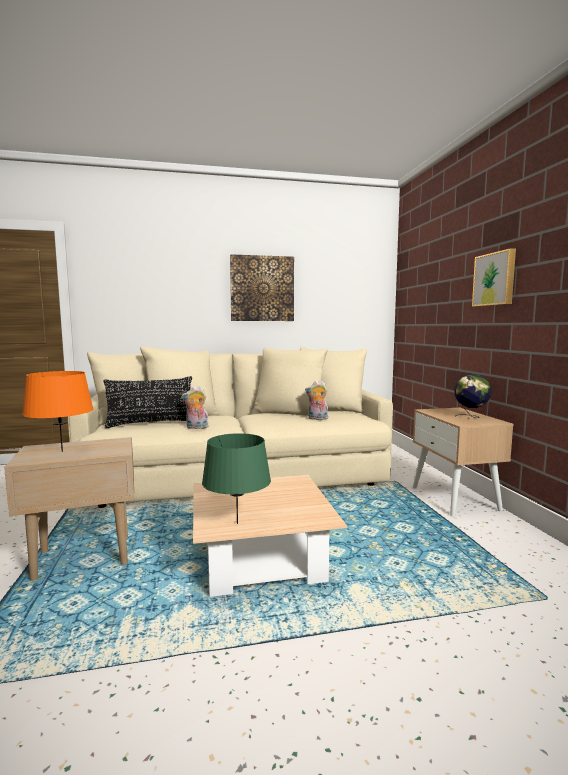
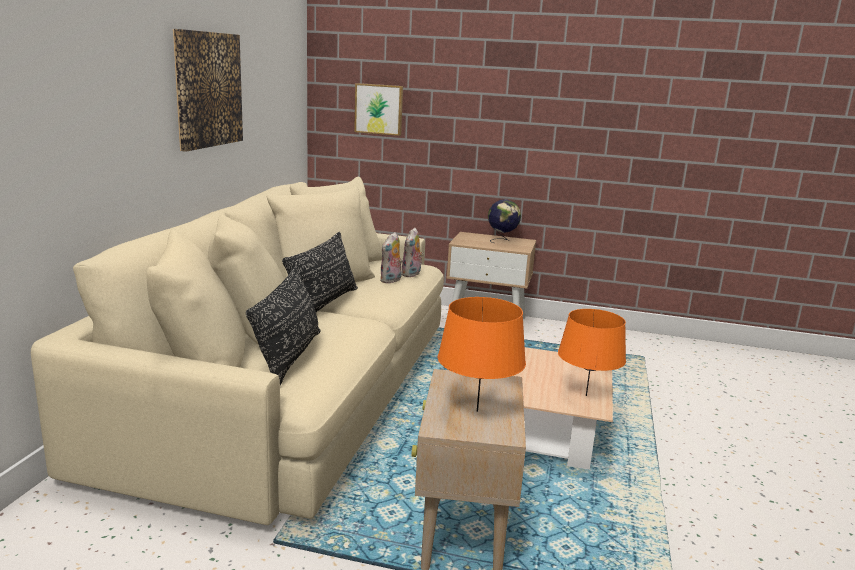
camera: 65 degrees left, 10 degrees up
plush toy [182,386,209,429] -> plush toy moved to [401,227,424,277]
green table lamp [202,433,271,524] -> orange table lamp [558,309,626,396]
picture [472,248,516,307] -> picture moved to [354,83,403,136]
none -> black pillow [282,232,358,312]

